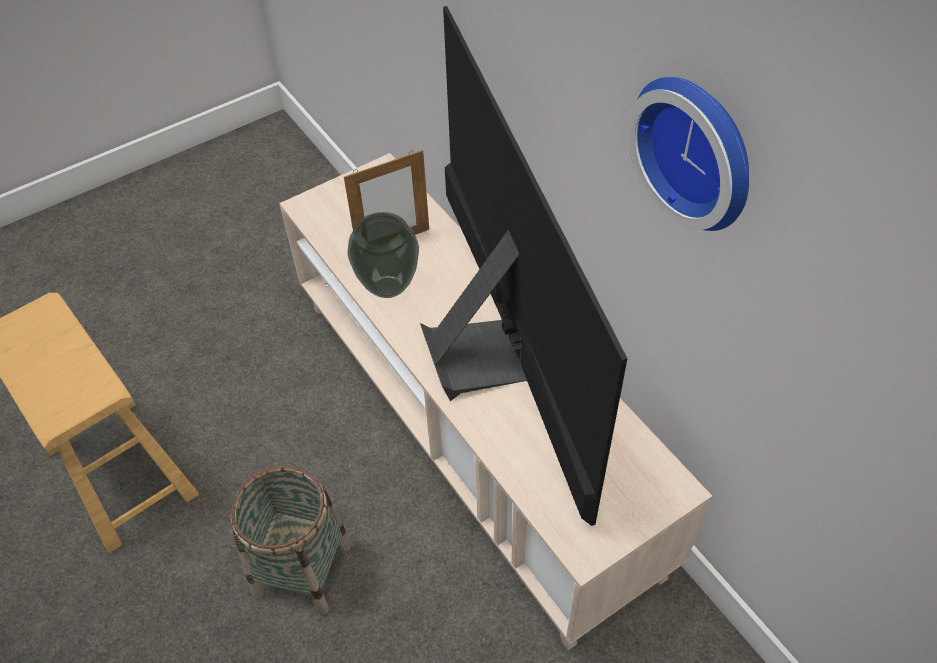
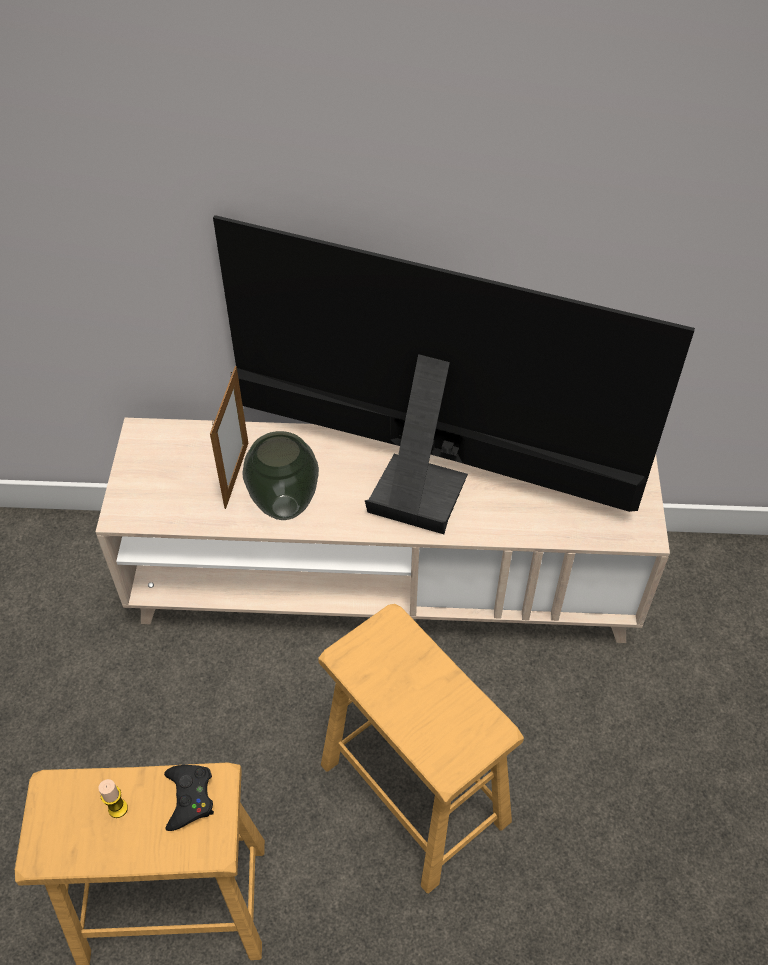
camera: 55 degrees left, 0 degrees up
basket [231,465,351,615] -> brown stool [318,604,524,893]
wall clock [627,77,749,231] -> none
none -> candle [98,779,128,818]
none -> black game controller [164,765,214,831]

